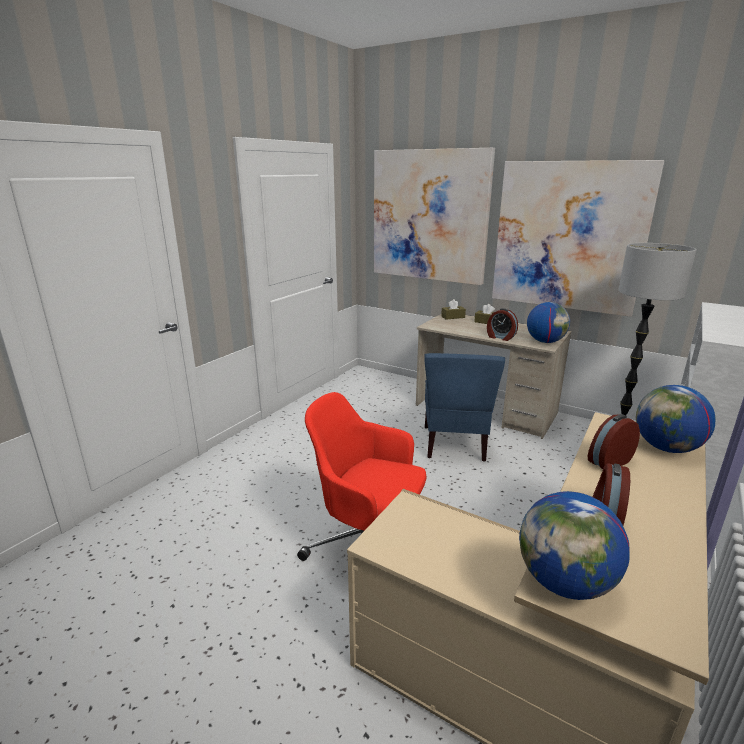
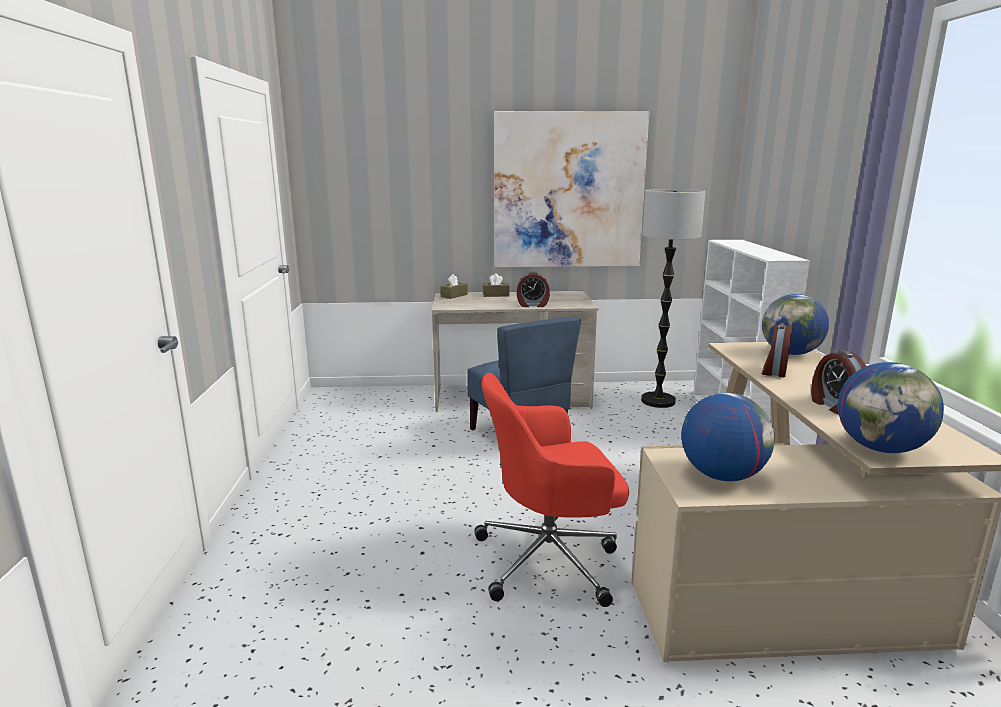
camera: 35 degrees left, 5 degrees down
picture [374,148,495,285] -> none
globe [527,302,570,343] -> globe moved to [681,393,774,481]

